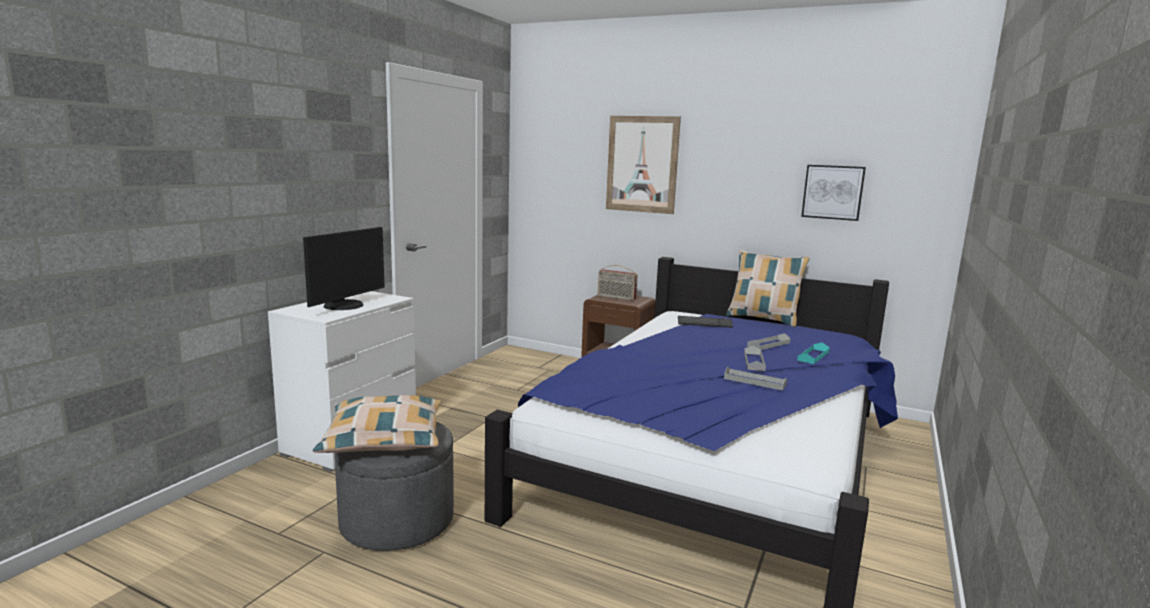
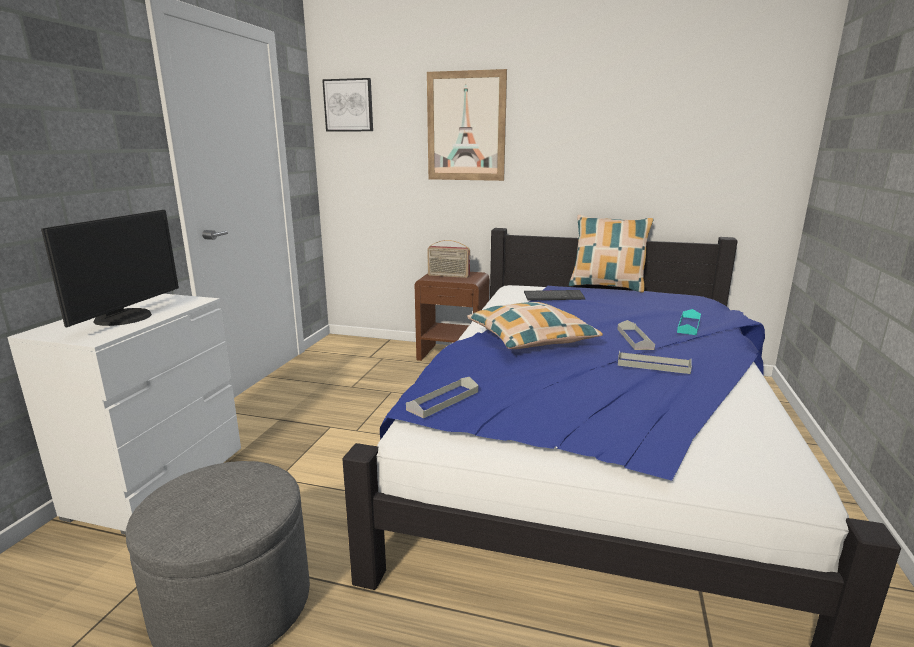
camera: 10 degrees left, 5 degrees up
pillow [313,395,442,453] -> pillow moved to [467,302,603,349]
grey tray [747,333,791,350] -> grey tray moved to [406,377,478,418]
picture [801,165,866,221] -> picture moved to [322,78,373,132]

